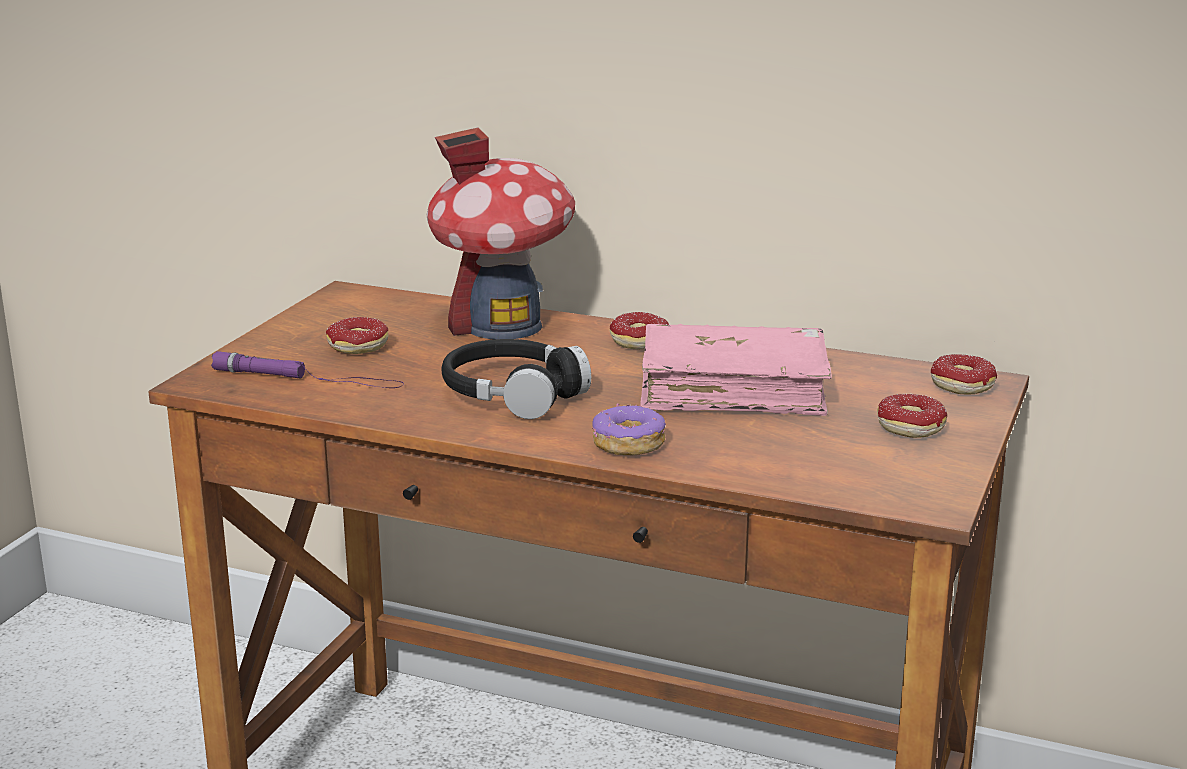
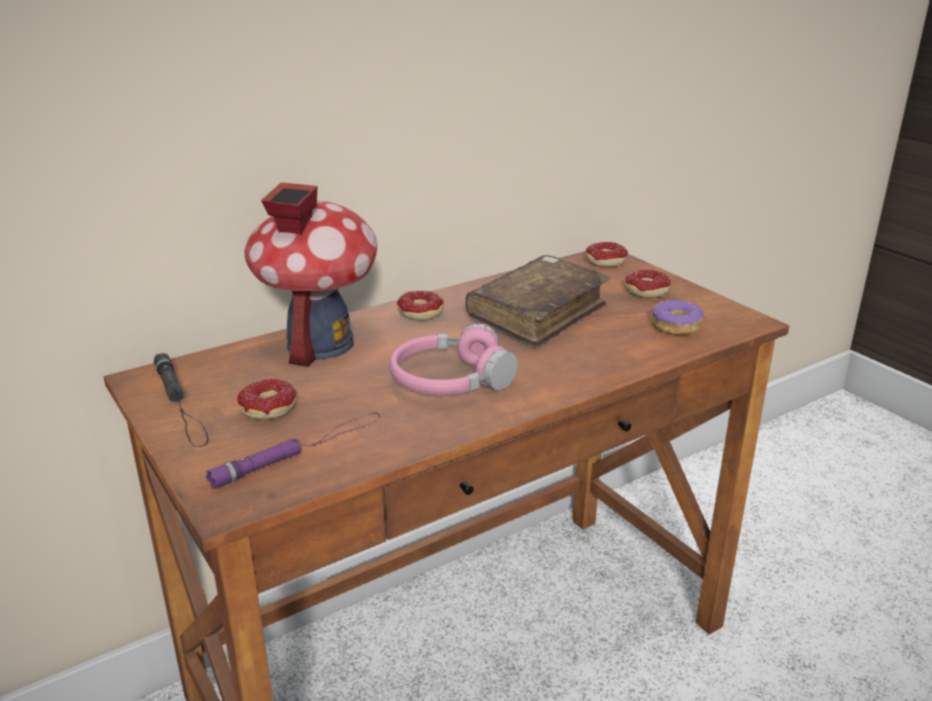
camera: 55 degrees left, 5 degrees up
black headphones [442,339,591,419] -> pink headphones [389,324,518,395]
donut [592,403,666,455] -> donut moved to [652,300,704,335]
pink book [640,324,832,416] -> brown book [466,255,610,349]
none -> black flashlight [154,353,208,447]

